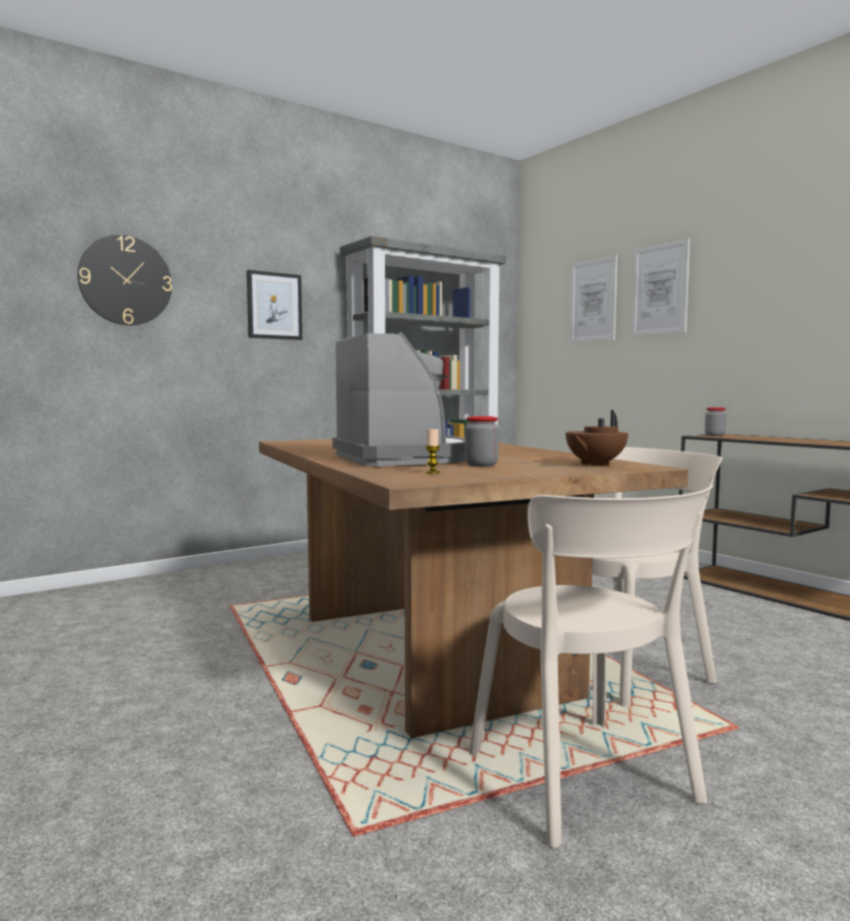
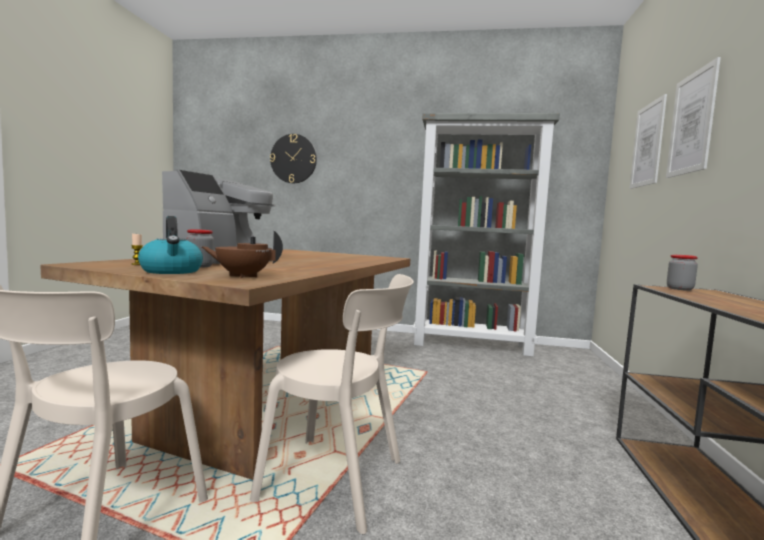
camera: 45 degrees right, 0 degrees up
picture [247,270,302,340] -> none
none -> kettle [138,216,203,274]

